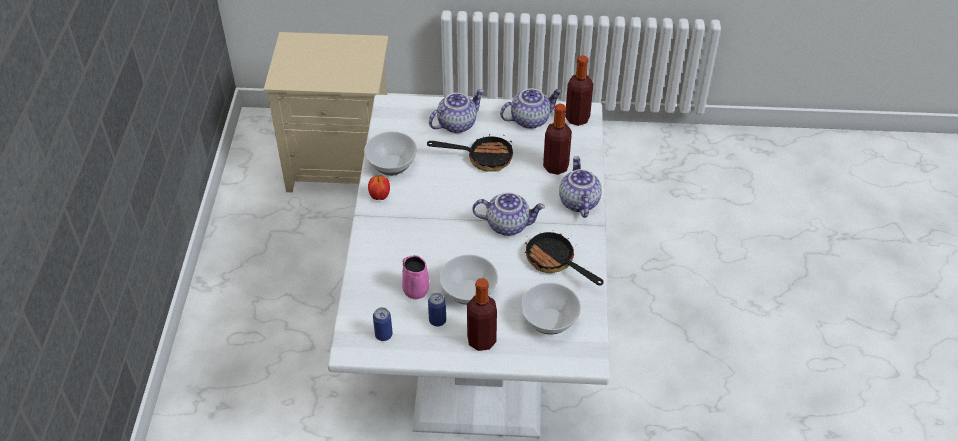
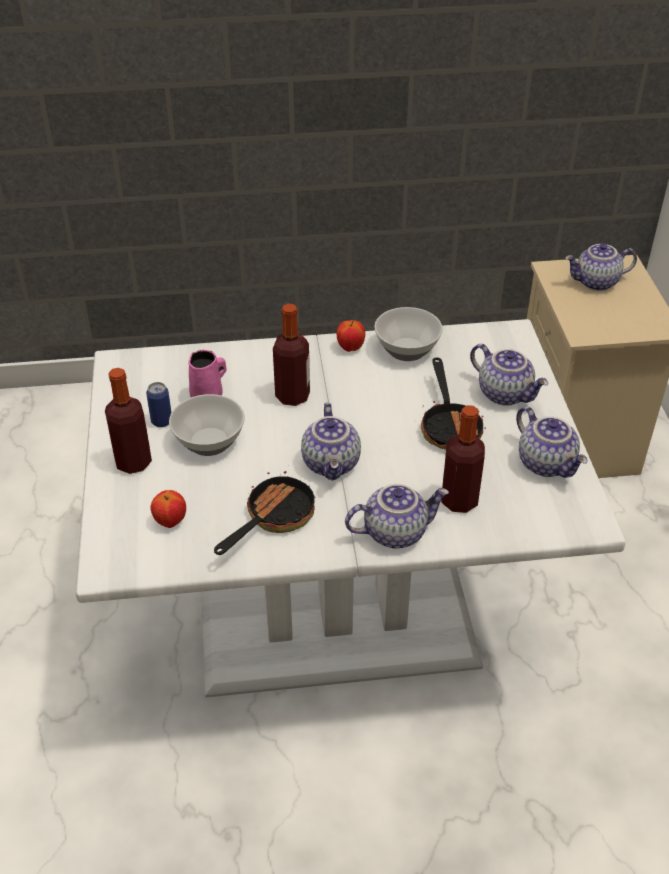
camera: 80 degrees right, 5 degrees down
can [373,307,393,341] -> none
bowl [521,283,581,335] -> apple [151,490,186,528]
bottle [565,55,593,126] -> bottle moved to [273,304,310,406]
none -> teapot [565,243,637,291]

